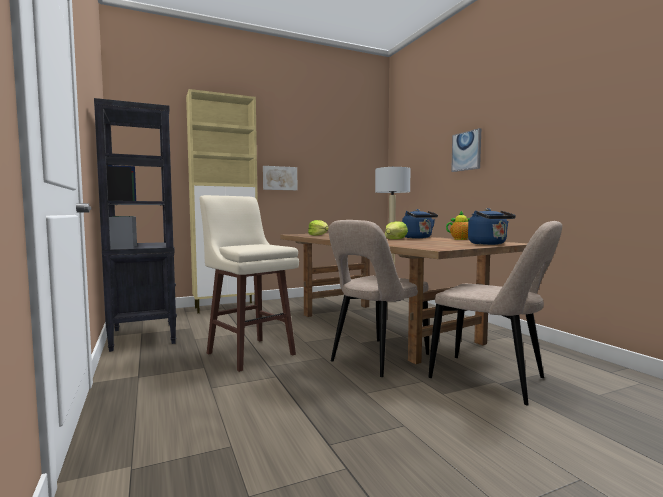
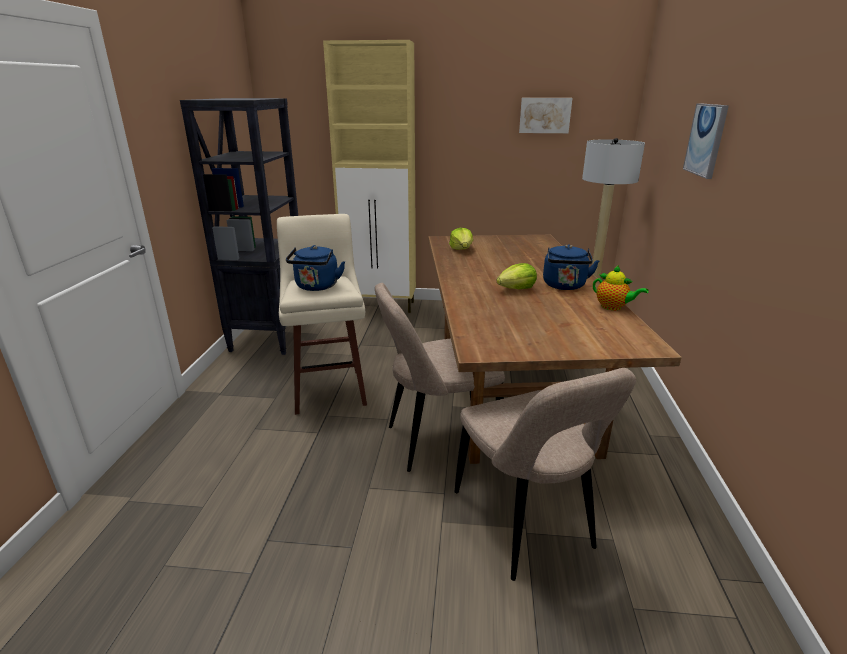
camera: 30 degrees right, 20 degrees up
picture [263,166,297,190] -> picture moved to [519,98,572,133]
blue kettle [468,208,516,245] -> blue kettle moved to [286,245,345,291]

